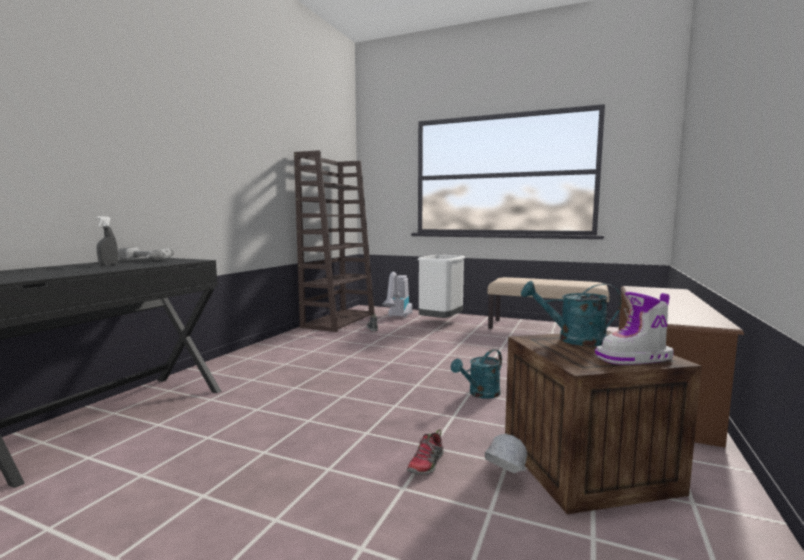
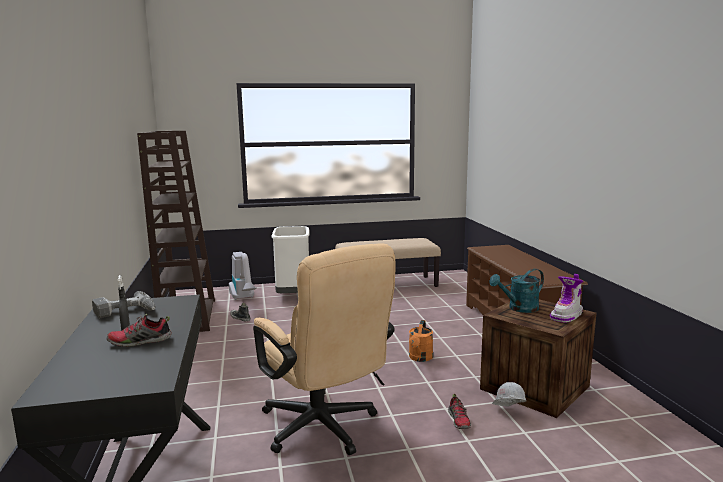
camera: 35 degrees left, 5 degrees up
turquoise watering can [451,349,502,399] -> orange watering can [409,320,433,362]
none -> shoe [107,314,172,347]
none -> beige office chair [253,243,396,455]

